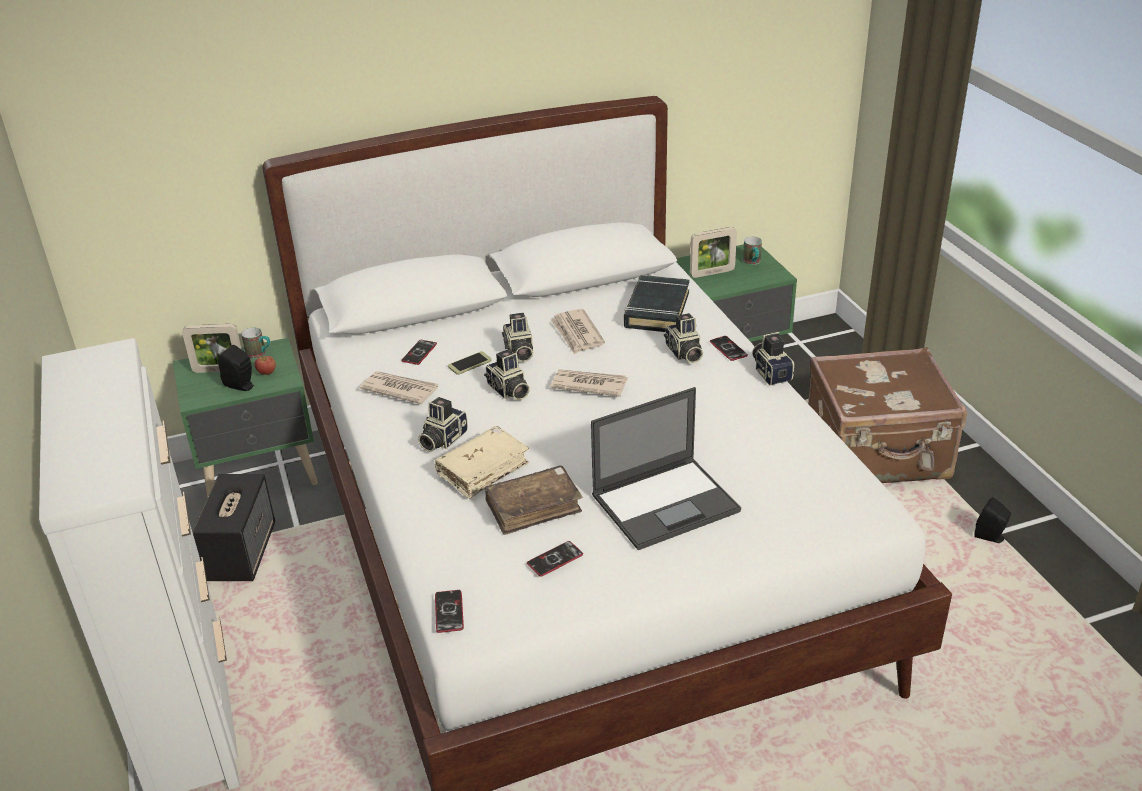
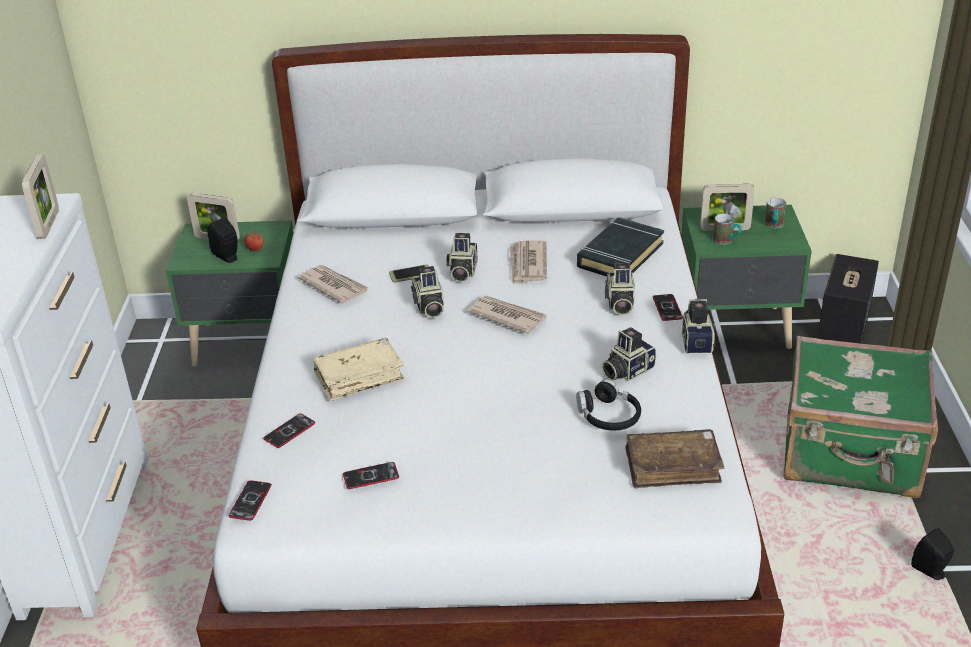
camera: 20 degrees right, 0 degrees up
speaker [193,474,275,581] -> speaker moved to [817,254,879,344]
mug [241,327,270,359] -> mug moved to [713,214,742,245]
phone [401,340,437,365] -> phone moved to [263,413,315,448]
camera [418,397,468,452] -> camera moved to [601,327,656,381]
brown book [485,465,583,535] -> brown book moved to [626,429,725,488]
laptop [591,387,741,550] -> none
brown suitcase [808,347,967,483] -> green suitcase [783,336,938,498]
none -> picture frame [22,154,59,239]
none -> black headphones [576,379,641,430]

